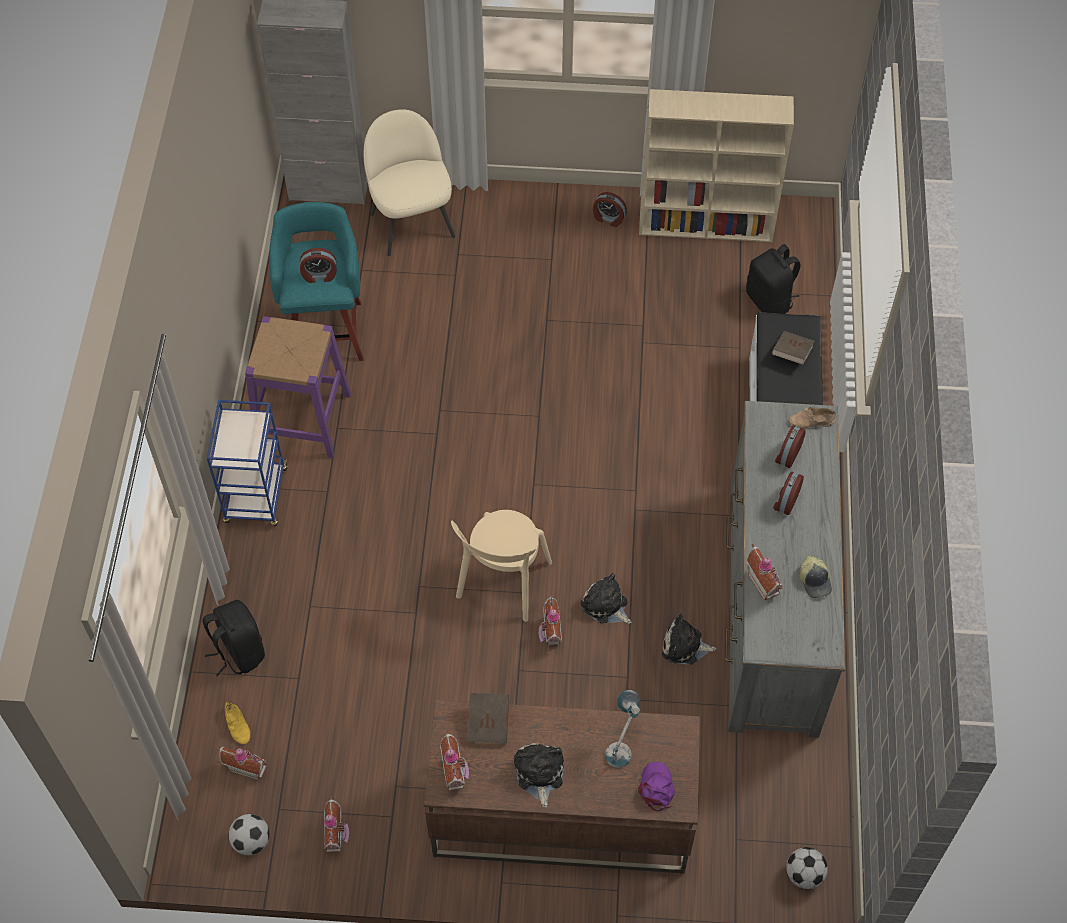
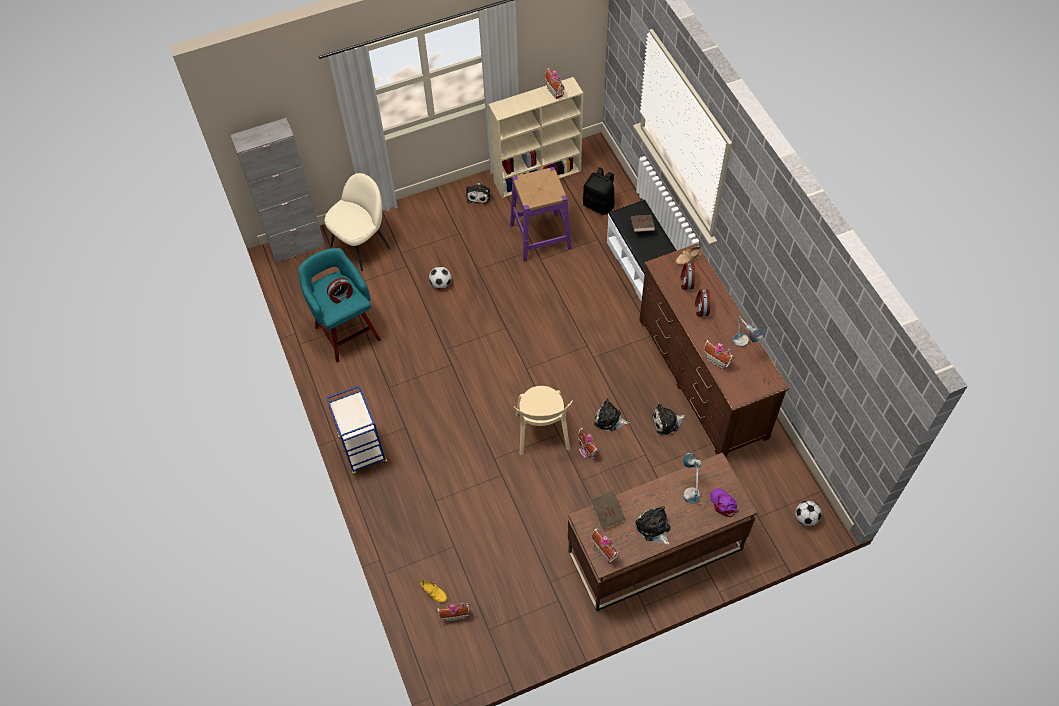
camera: 25 degrees left, 0 degrees up
black backpack [203,600,265,676] -> none
football [229,814,270,855] -> football moved to [429,267,451,289]
purple stool [245,316,351,458] -> purple stool moved to [510,167,572,261]
toy house [324,796,349,852] -> toy house moved to [545,67,565,99]
beige chair [364,109,455,256] -> beige chair turned 90 degrees clockwise [325,173,390,271]
alarm clock [593,192,627,227] -> plush toy [466,182,490,204]
grey dresser [725,401,845,738] -> brown dresser [639,244,789,457]
cap [800,556,832,598] -> table lamp [733,316,763,347]

